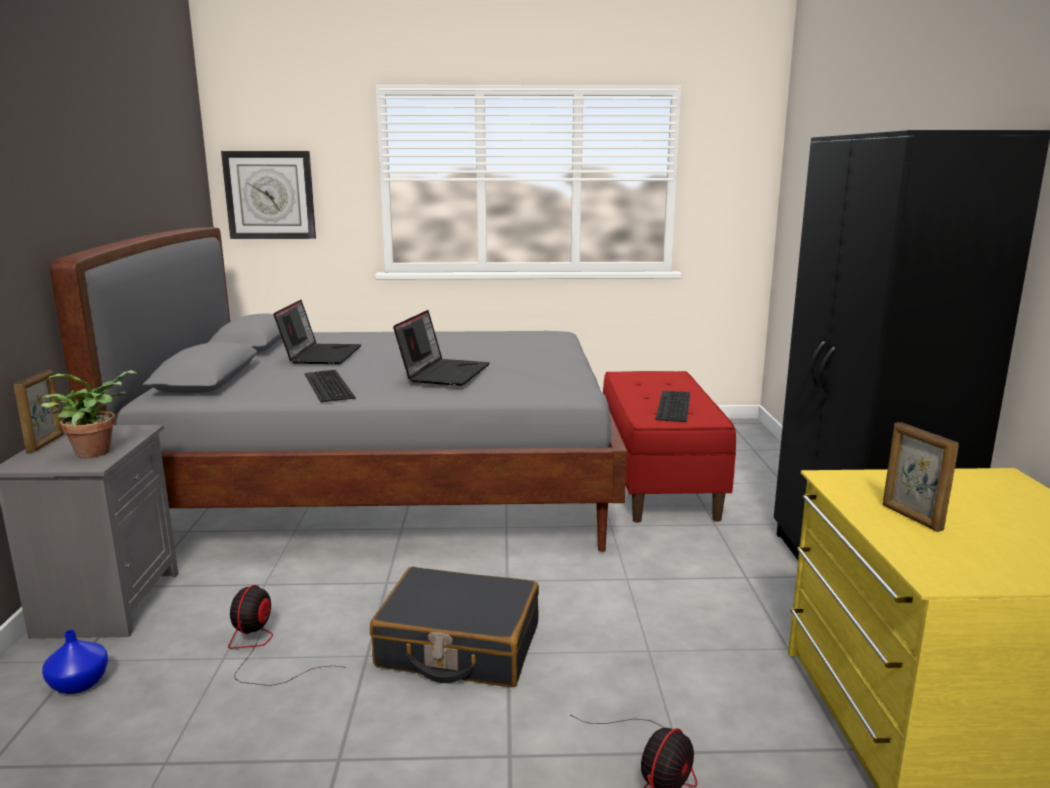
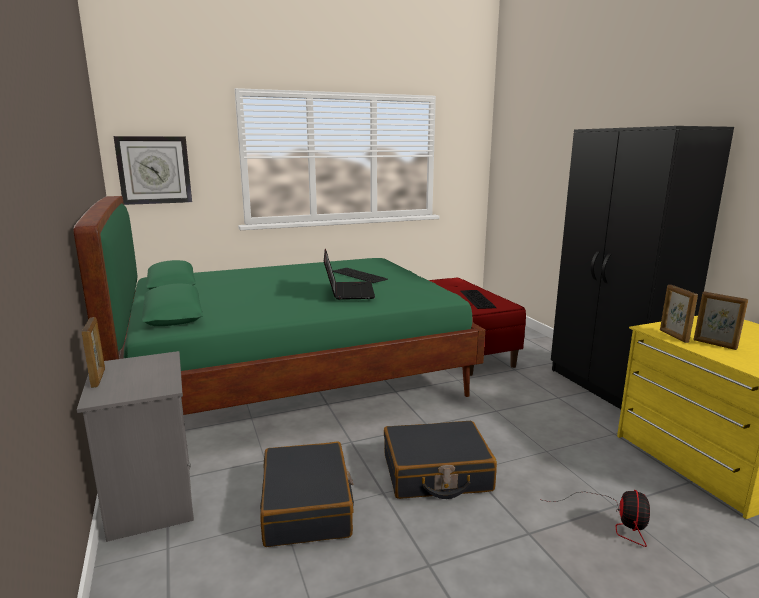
camera: 20 degrees left, 0 degrees up
potted plant [41,370,136,458] -> none
blue vase [42,630,108,694] -> none
grey bed [50,227,627,552] -> green bed [73,196,485,415]
fan [228,585,346,686] -> black suitcase [260,442,354,547]
laptop [273,300,361,364] -> none
keyboard [305,370,356,402] -> keyboard moved to [333,268,388,283]
none -> picture frame [660,285,698,343]

